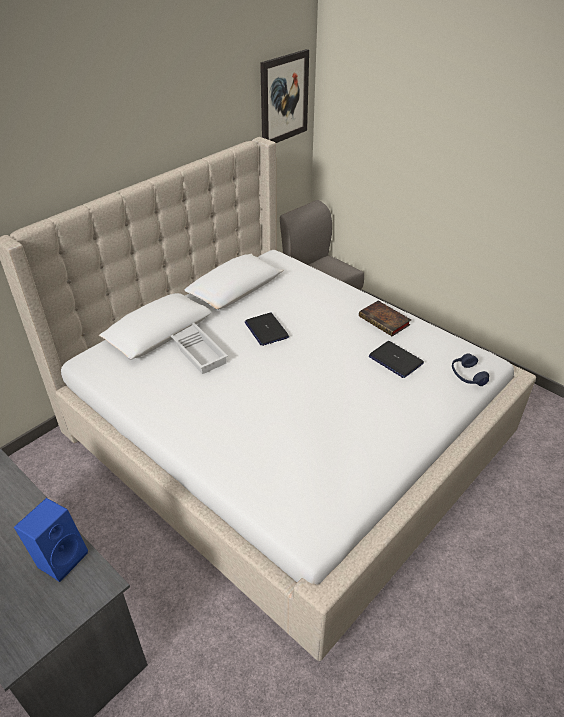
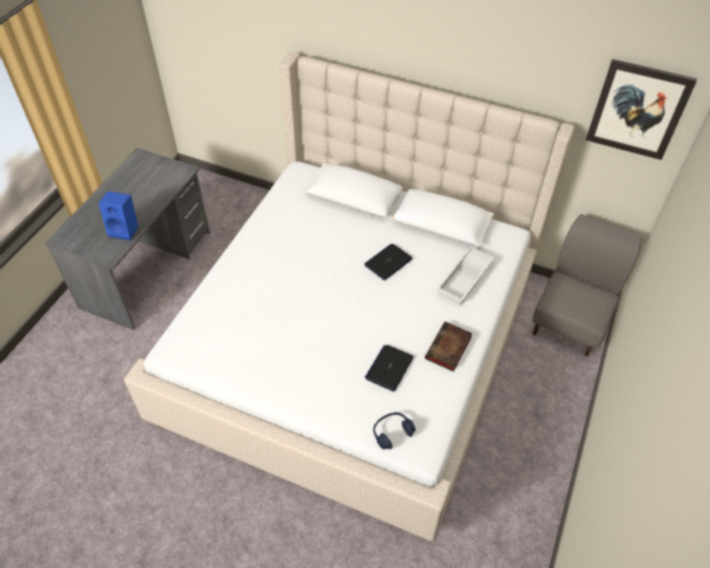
camera: 70 degrees right, 10 degrees up
white tray [171,323,228,374] -> white tray moved to [437,246,494,305]

